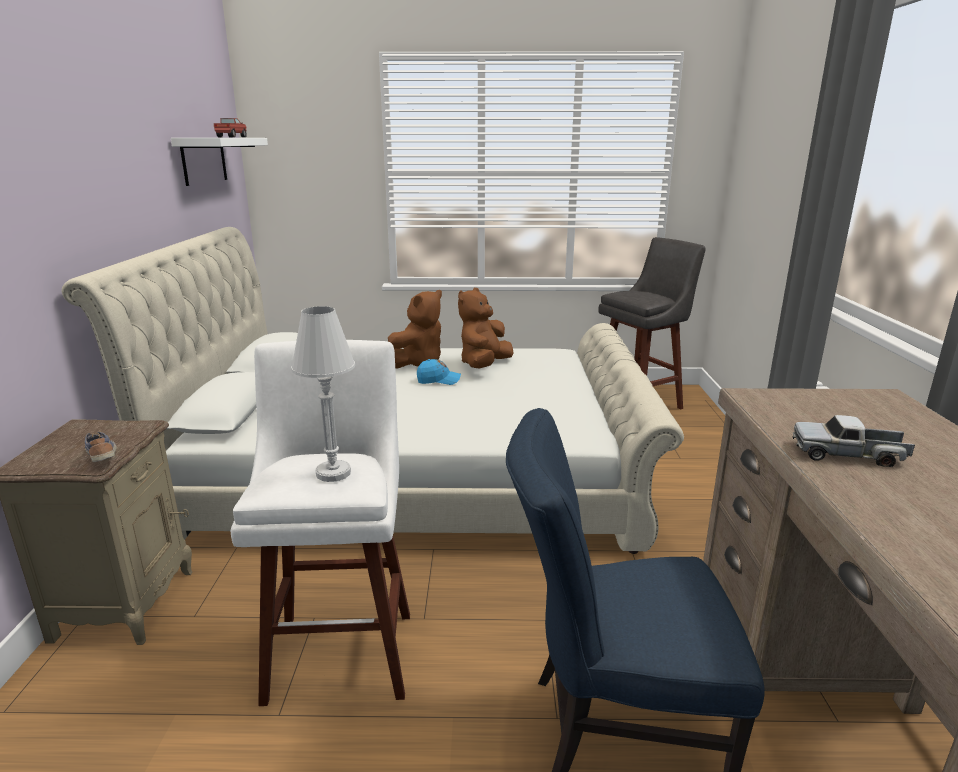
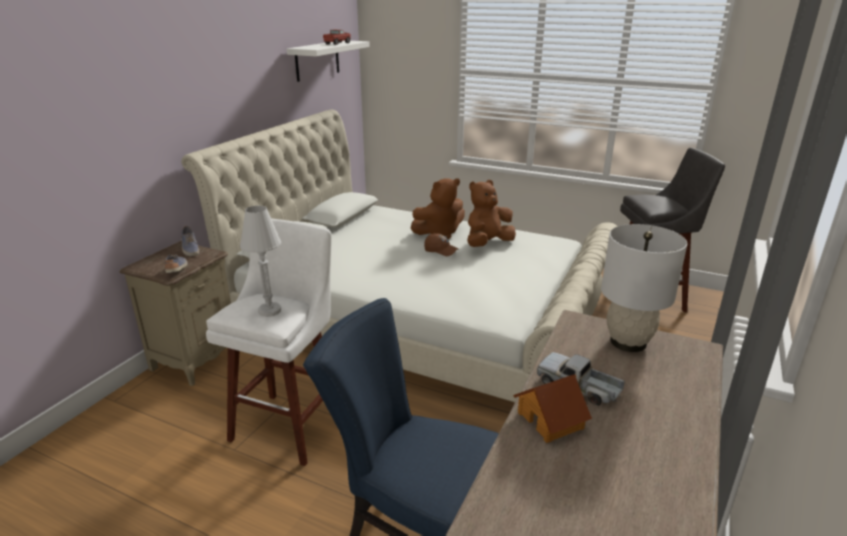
camera: 25 degrees right, 5 degrees up
blue cap [417,359,461,385] -> brown cap [424,233,458,256]
none -> shoe [181,226,199,256]
none -> toy house [513,374,592,443]
none -> white table lamp [601,224,687,352]

